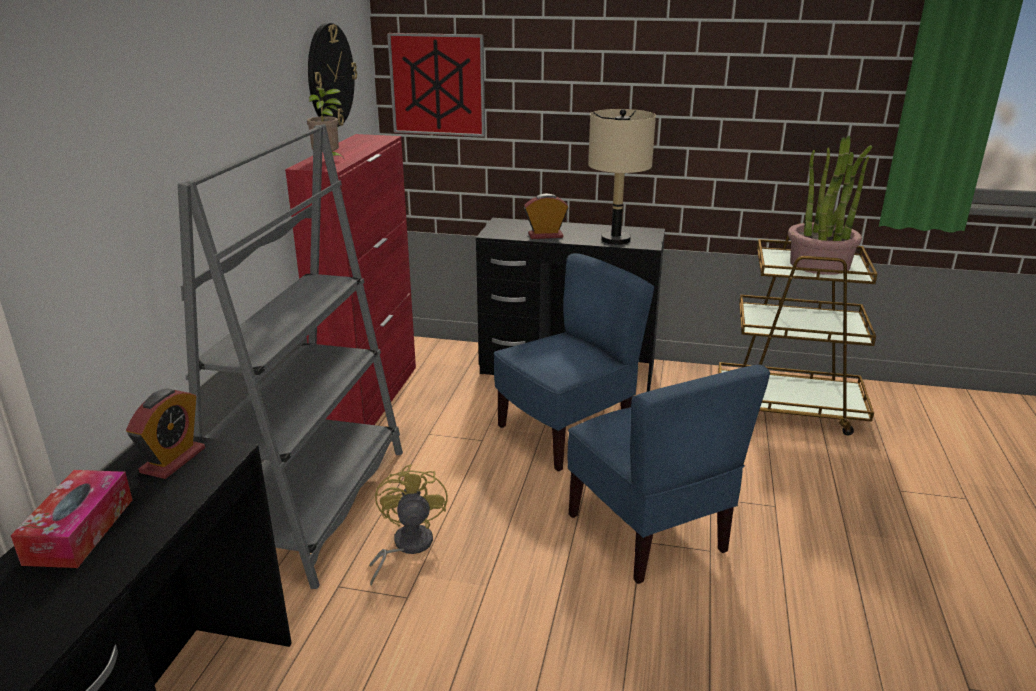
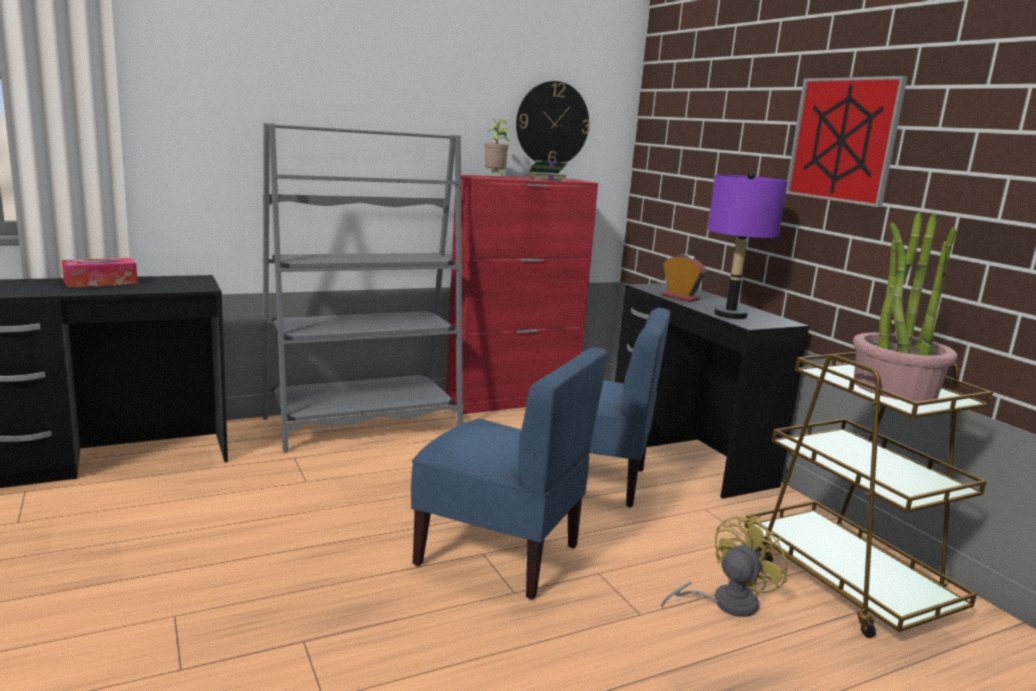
camera: 50 degrees right, 10 degrees down
alarm clock [126,388,205,479] -> none
yellow fan [369,464,448,586] -> yellow fan moved to [661,516,787,617]
picture [387,33,485,137] -> picture moved to [786,76,908,207]
blue chair [568,365,770,584] -> blue chair turned 90 degrees counterclockwise [411,347,609,600]
beige table lamp [588,109,656,245] -> purple table lamp [708,172,788,319]
none -> book [523,160,567,181]

